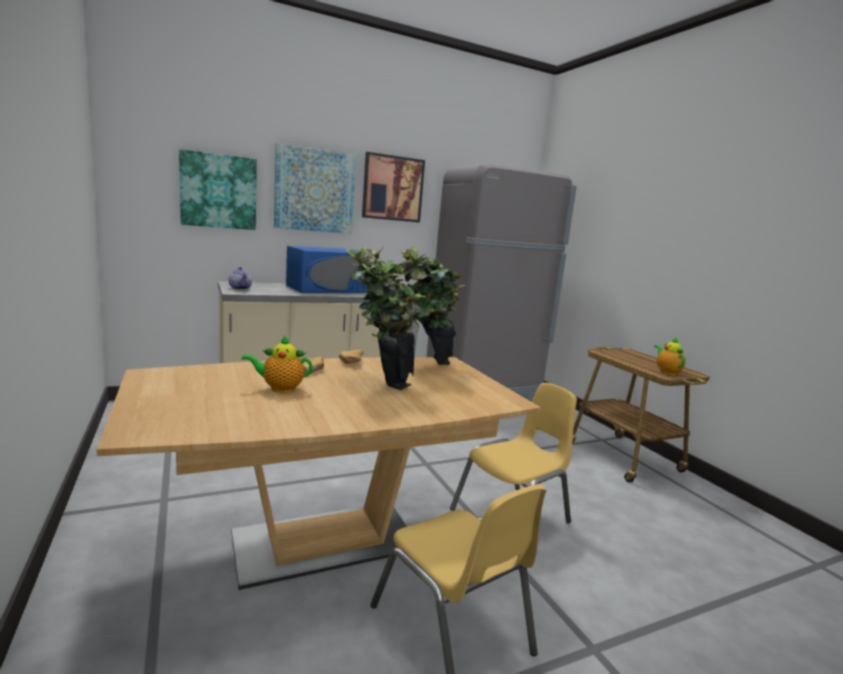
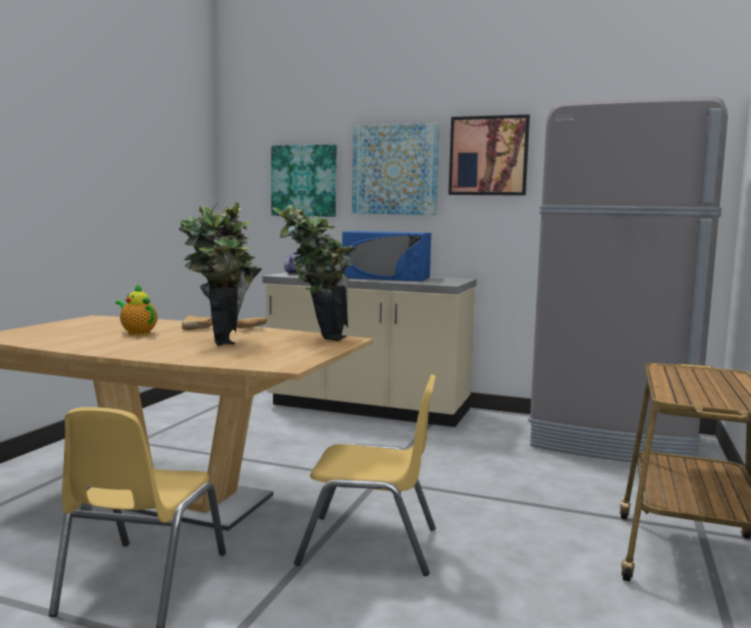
camera: 45 degrees right, 5 degrees down
teapot [654,337,686,375] -> none

